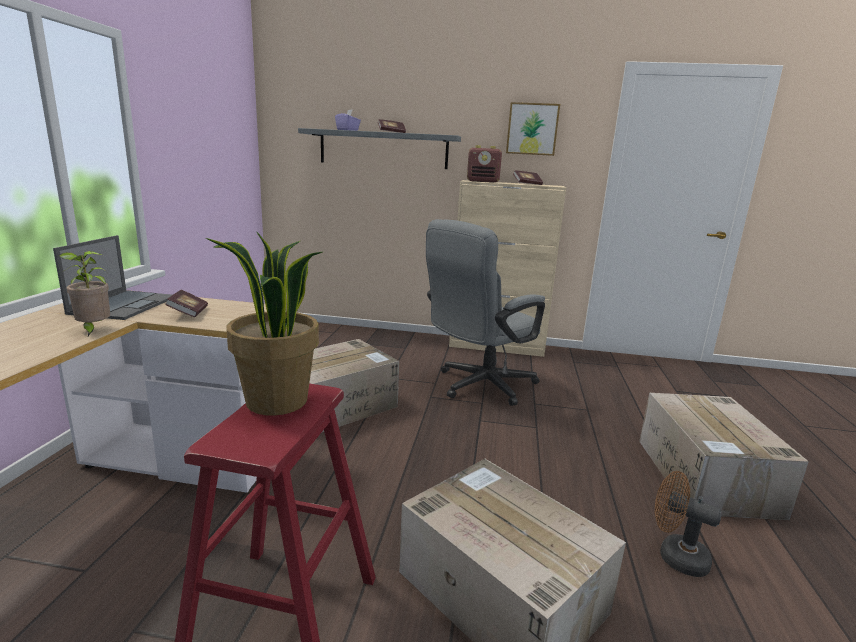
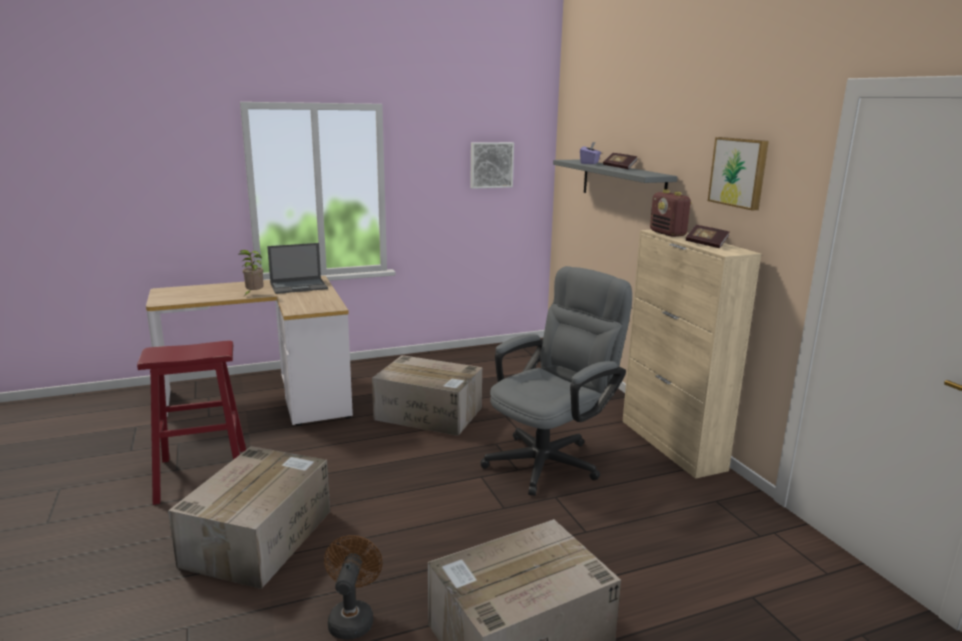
camera: 60 degrees right, 0 degrees up
book [165,290,208,317] -> none
potted plant [206,231,323,416] -> none
grey office chair [426,219,545,406] -> grey office chair turned 120 degrees clockwise [480,266,632,496]
none -> picture [470,142,514,189]

